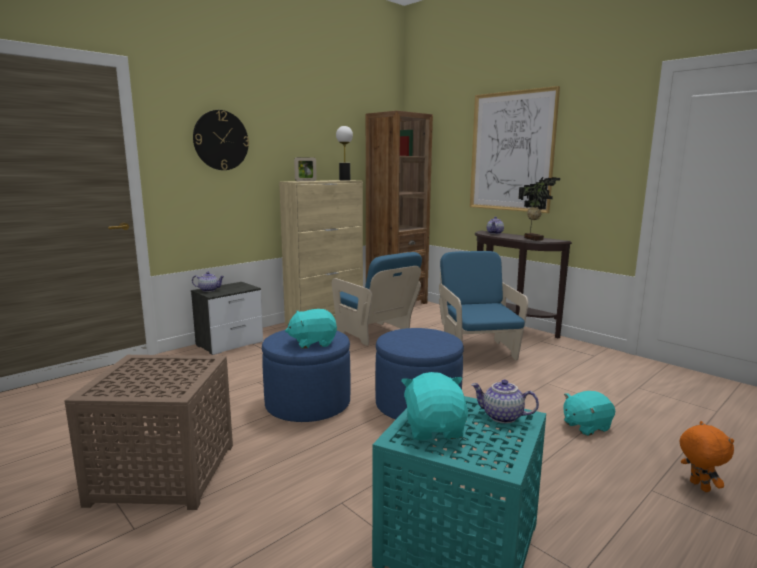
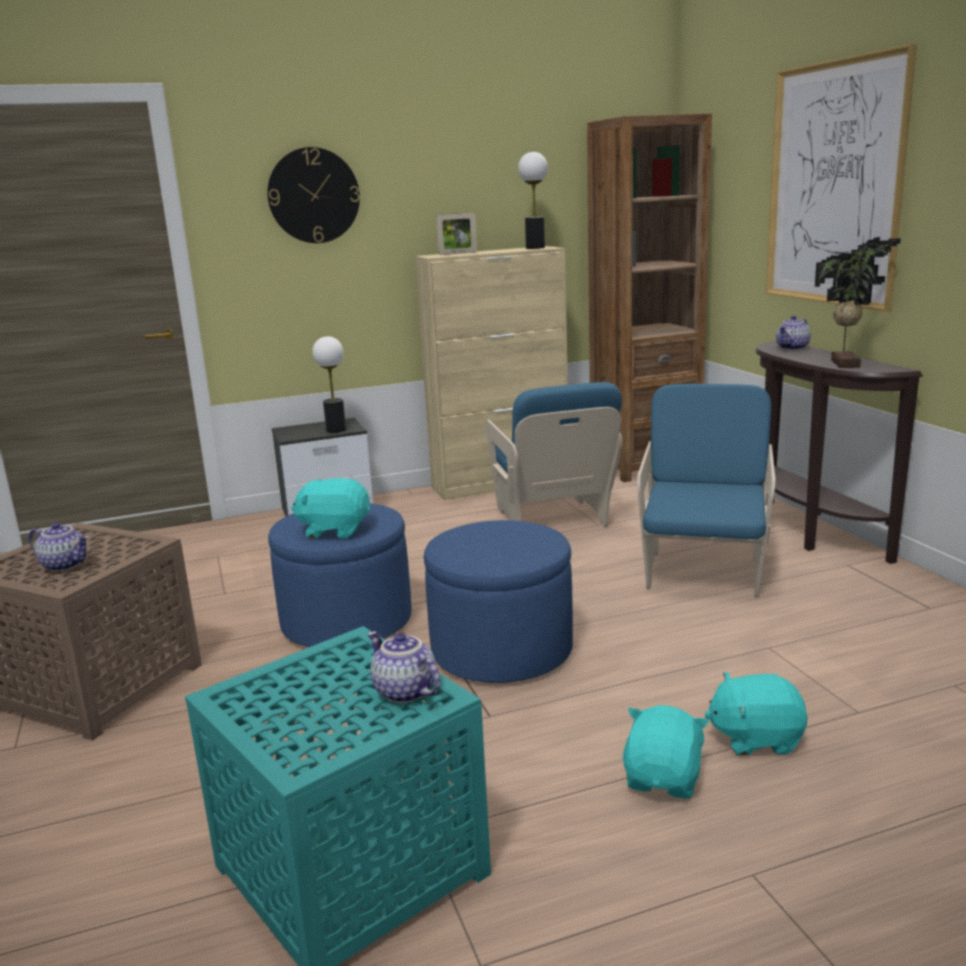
camera: 25 degrees right, 5 degrees up
teapot [192,272,225,292] -> teapot moved to [29,522,89,572]
turquoise plush toy [401,372,468,440] -> turquoise plush toy moved to [623,706,709,798]
orange plush toy [680,421,734,492] -> none
none -> table lamp [312,336,346,433]

